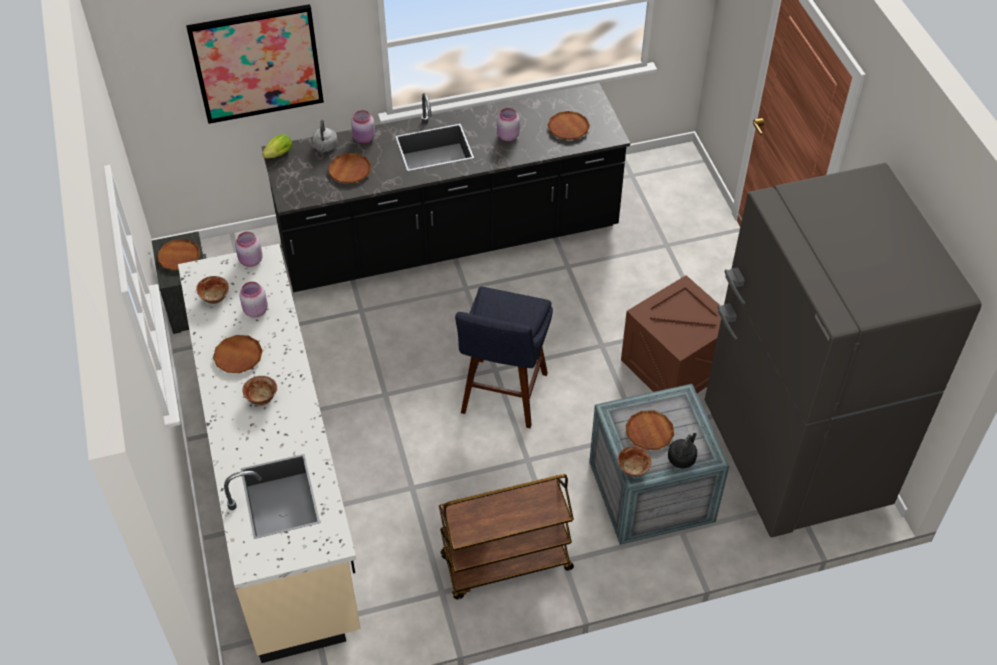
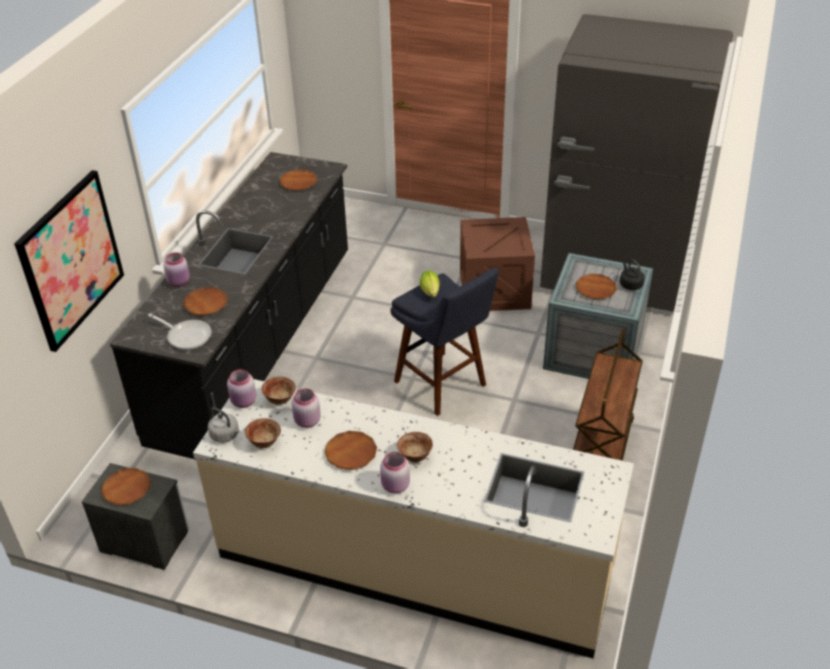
camera: 55 degrees left, 10 degrees down
lettuce [262,134,292,158] -> lettuce moved to [420,271,440,297]
grey kettle [312,120,338,152] -> grey kettle moved to [208,407,240,443]
pink jar [497,108,520,141] -> pink jar moved to [380,452,410,494]
bowl [618,446,652,477] -> bowl moved to [261,376,296,405]
none -> frying pan [148,314,211,350]

